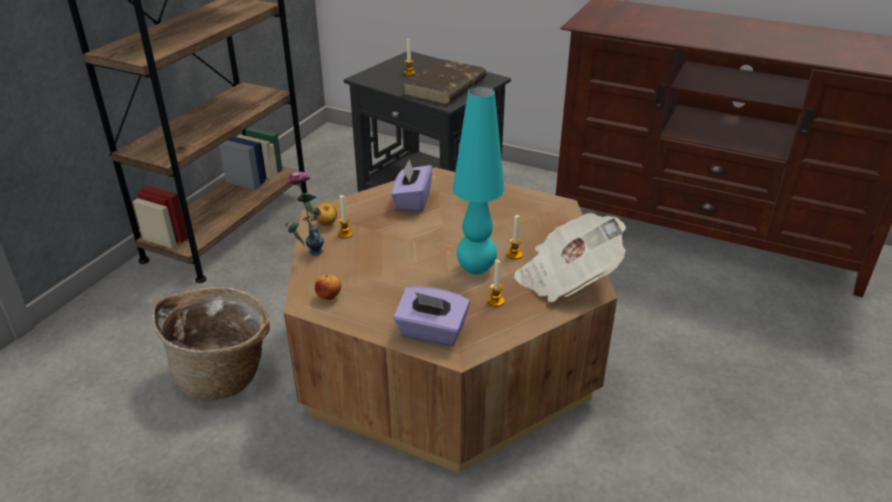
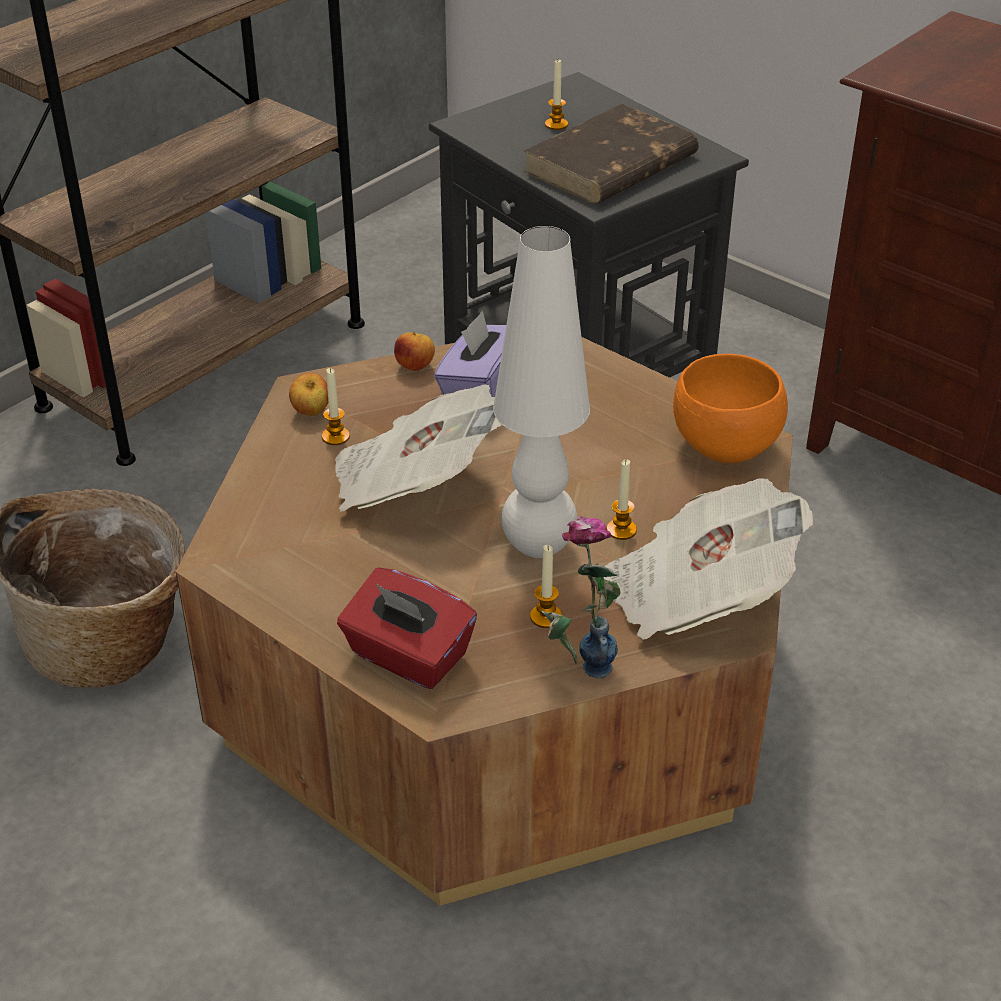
camera: 15 degrees right, 5 degrees up
vase [284,172,324,256] -> vase moved to [542,516,621,678]
apple [315,275,341,300] -> apple moved to [394,332,435,371]
purple tissue box [394,286,470,346] -> red tissue box [337,568,477,689]
turquoise table lamp [453,86,505,275] -> white table lamp [493,226,590,558]
none -> newspaper [335,385,502,512]
none -> orange bowl [673,354,788,463]

